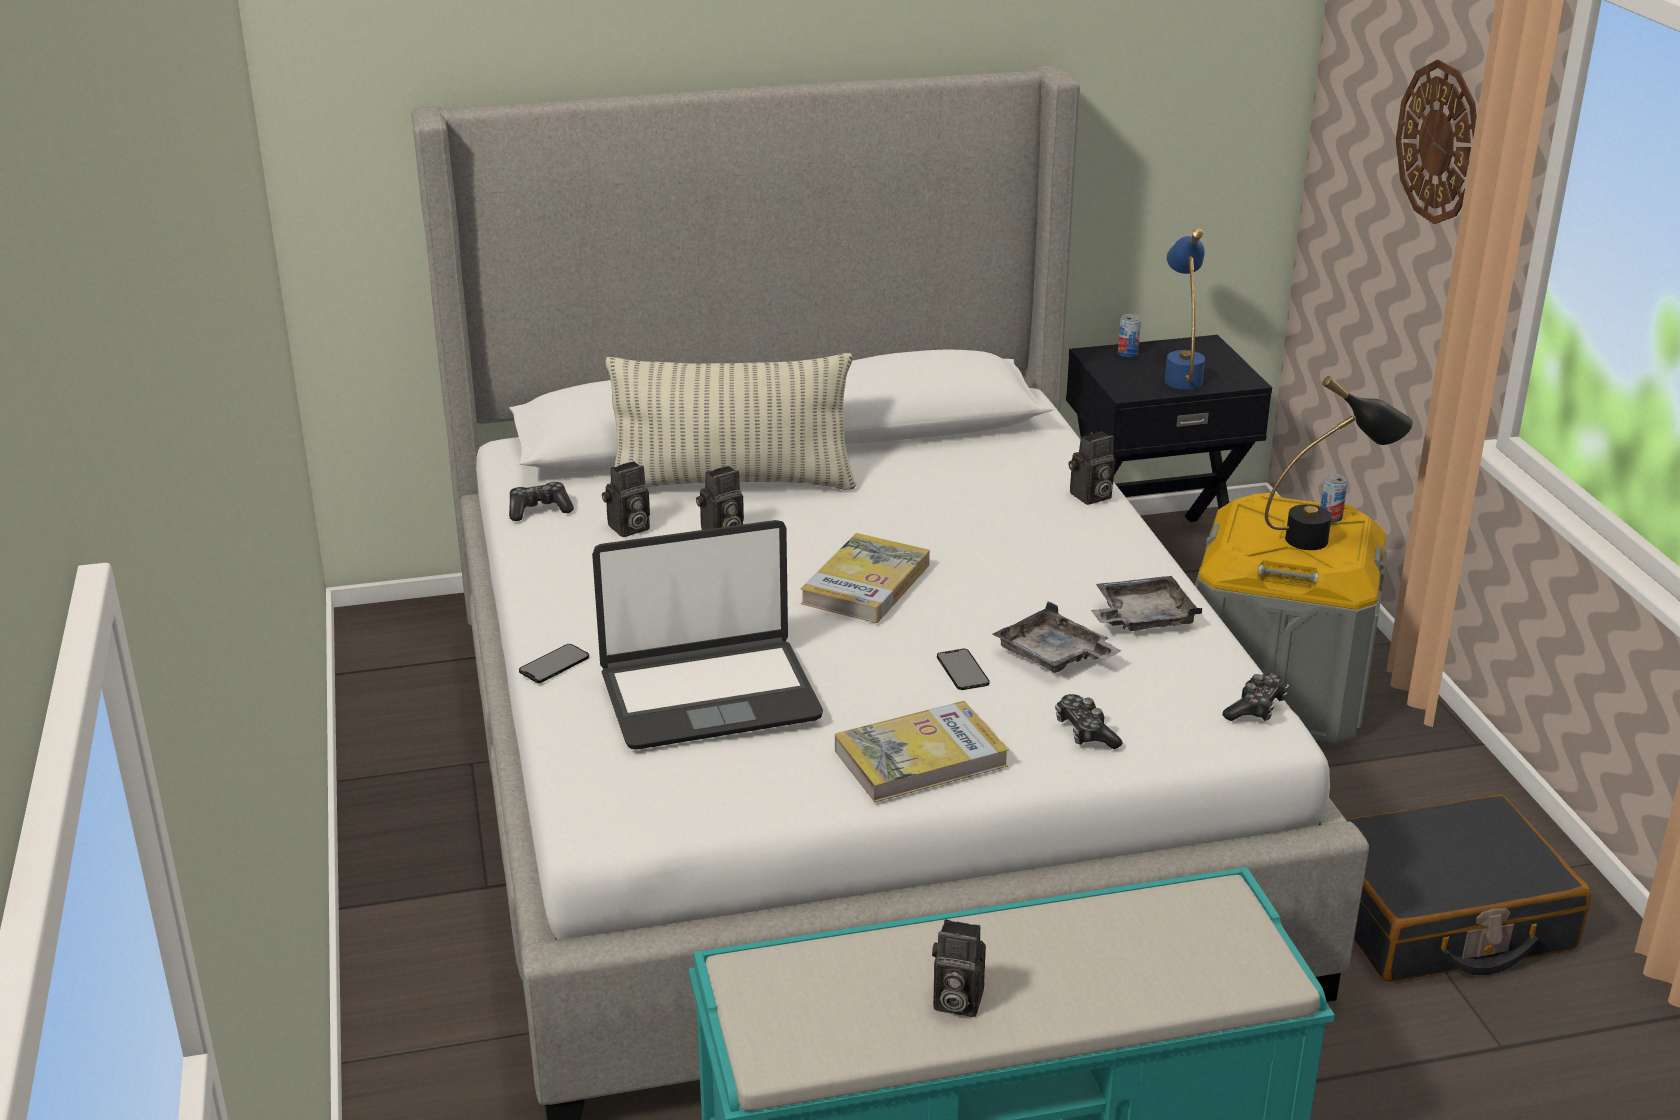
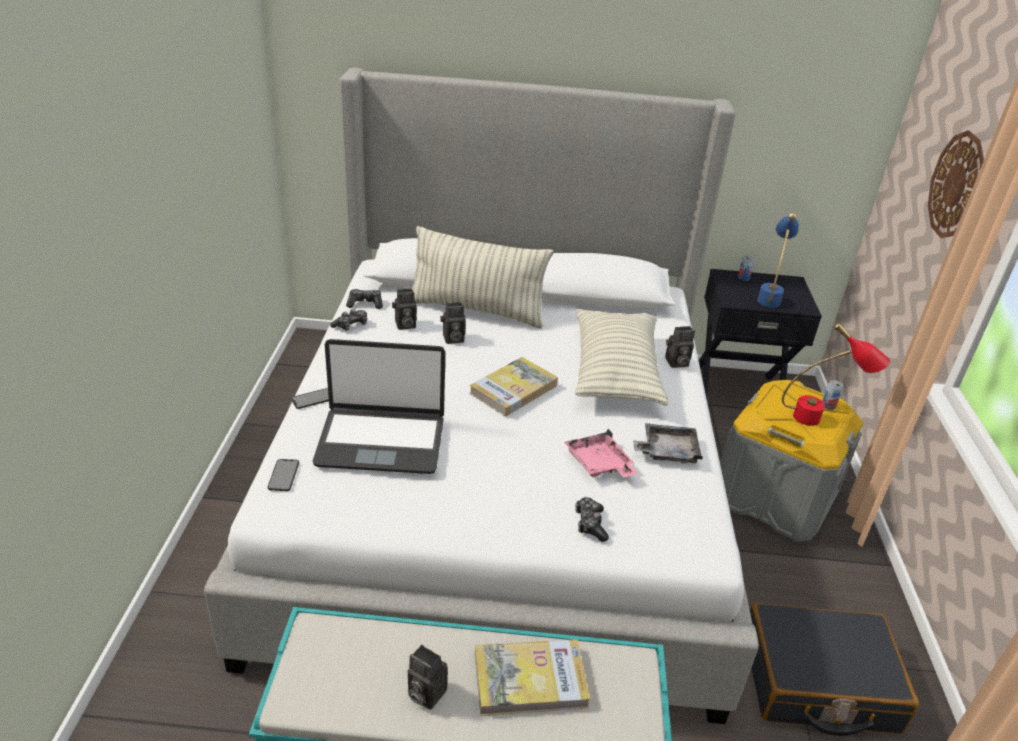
camera: 15 degrees right, 5 degrees up
book [835,701,1009,802] -> book moved to [475,639,591,716]
phone [937,649,990,690] -> phone moved to [268,459,299,491]
grey tray [992,601,1122,673] -> pink tray [564,429,638,477]
game controller [1222,673,1289,721] -> game controller moved to [330,309,367,331]
black table lamp [1265,376,1413,550] -> red table lamp [782,323,890,426]
none -> pillow [575,309,668,406]

